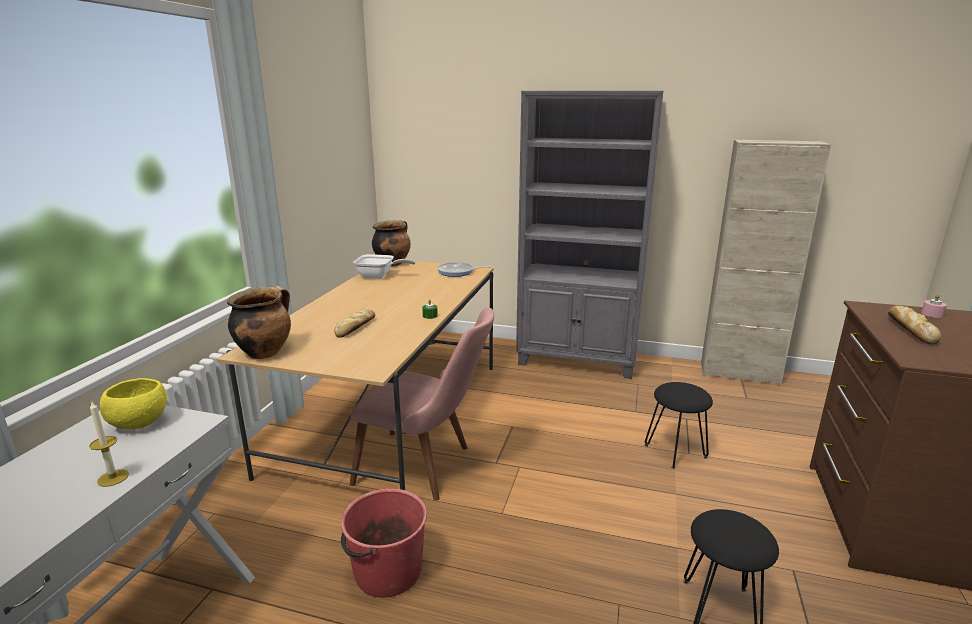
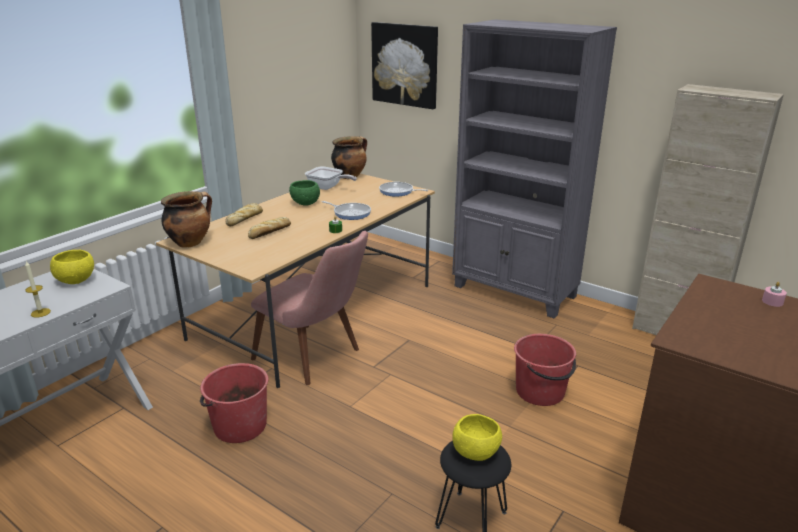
camera: 20 degrees right, 5 degrees up
black stool [644,382,713,469] -> red bucket [514,334,576,406]
bread [888,306,941,344] -> bread moved to [225,203,263,226]
none -> green bowl [289,180,320,206]
none -> frying pan [322,201,371,220]
none -> picture [371,22,438,109]
none -> yellow bowl [452,414,502,461]

